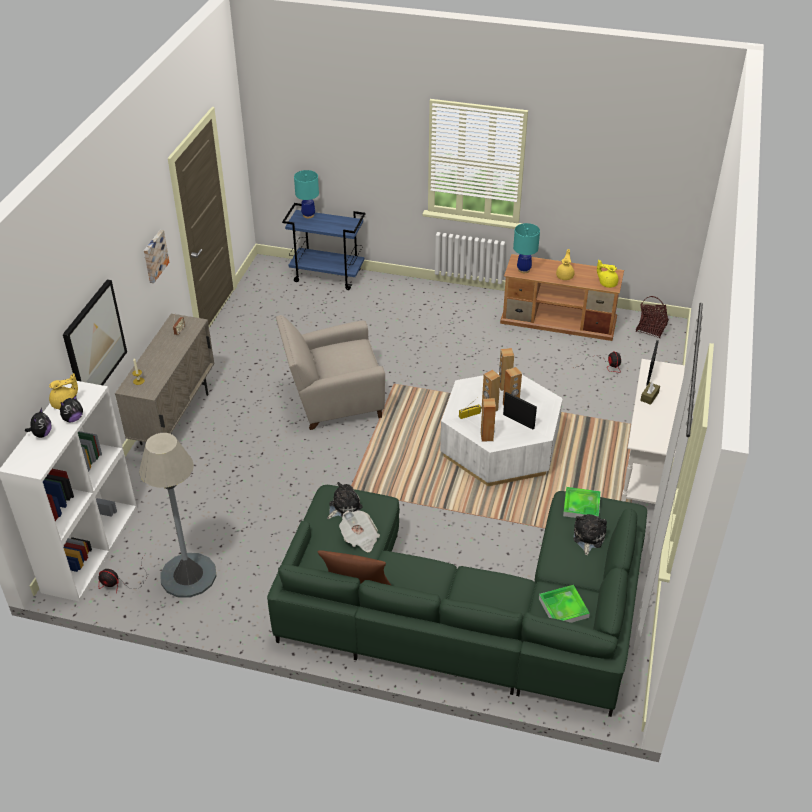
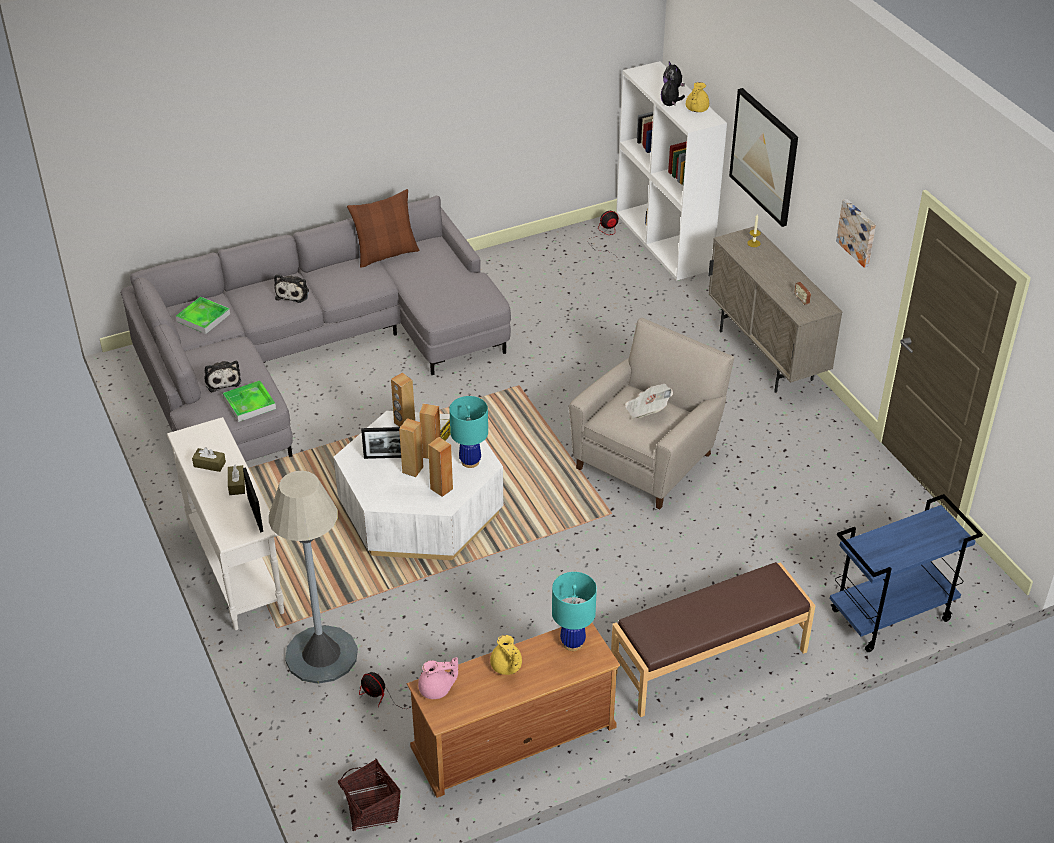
camera: 140 degrees right, 0 degrees up
grey floor lamp [139,433,216,598] -> grey floor lamp moved to [269,471,358,684]
green sofa [267,485,647,717] -> grey sofa [120,195,511,462]
turquoise table lamp [294,170,319,218] -> turquoise table lamp moved to [449,396,488,468]
plush toy [327,482,363,519] -> plush toy moved to [274,274,309,303]
newspaper [339,510,380,553] -> newspaper moved to [625,384,673,419]
yellow teapot [597,260,618,288] -> pink teapot [418,657,458,699]
none -> brown tissue box [192,447,226,472]
none -> brown bench [611,562,815,717]

